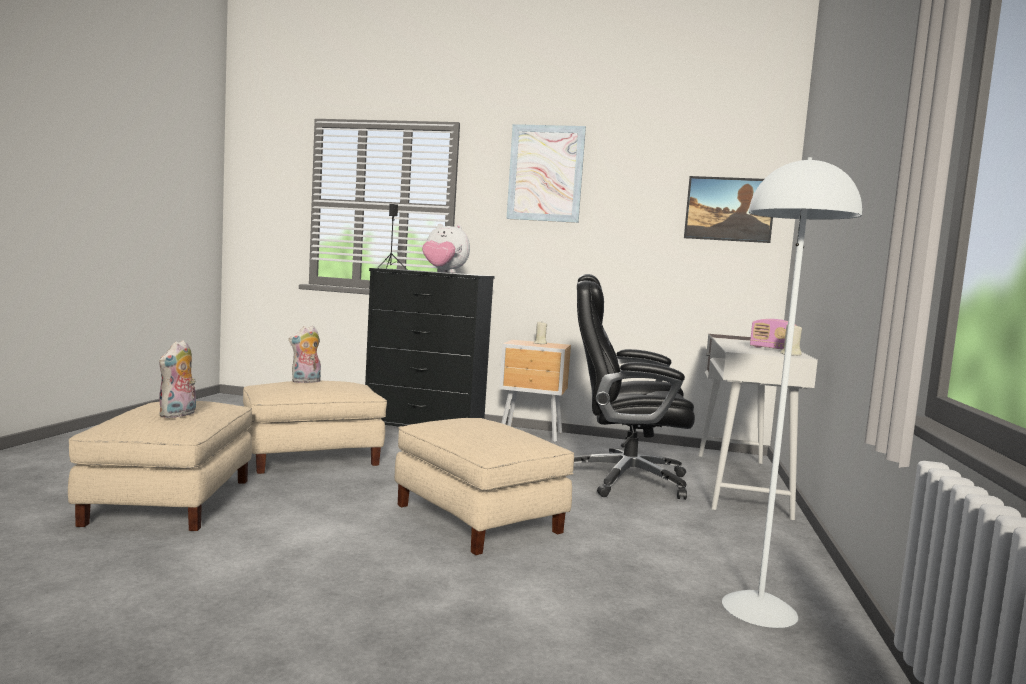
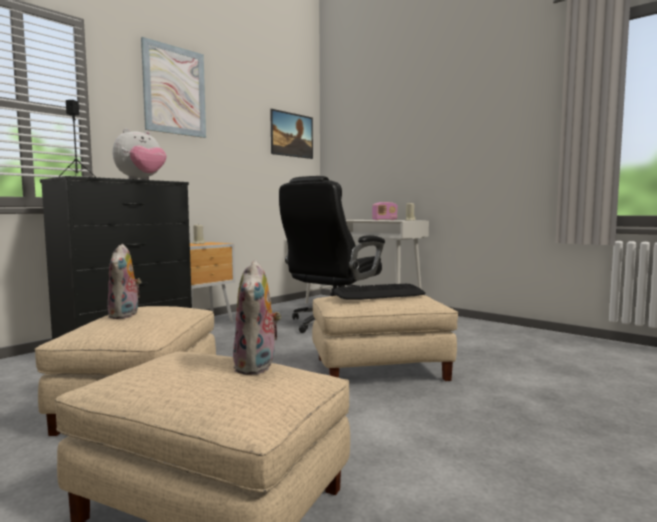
camera: 60 degrees left, 0 degrees up
plush toy [159,340,196,418] -> plush toy turned 45 degrees clockwise [233,260,281,375]
white floor lamp [722,157,862,628] -> none
none -> keyboard [333,284,426,300]

